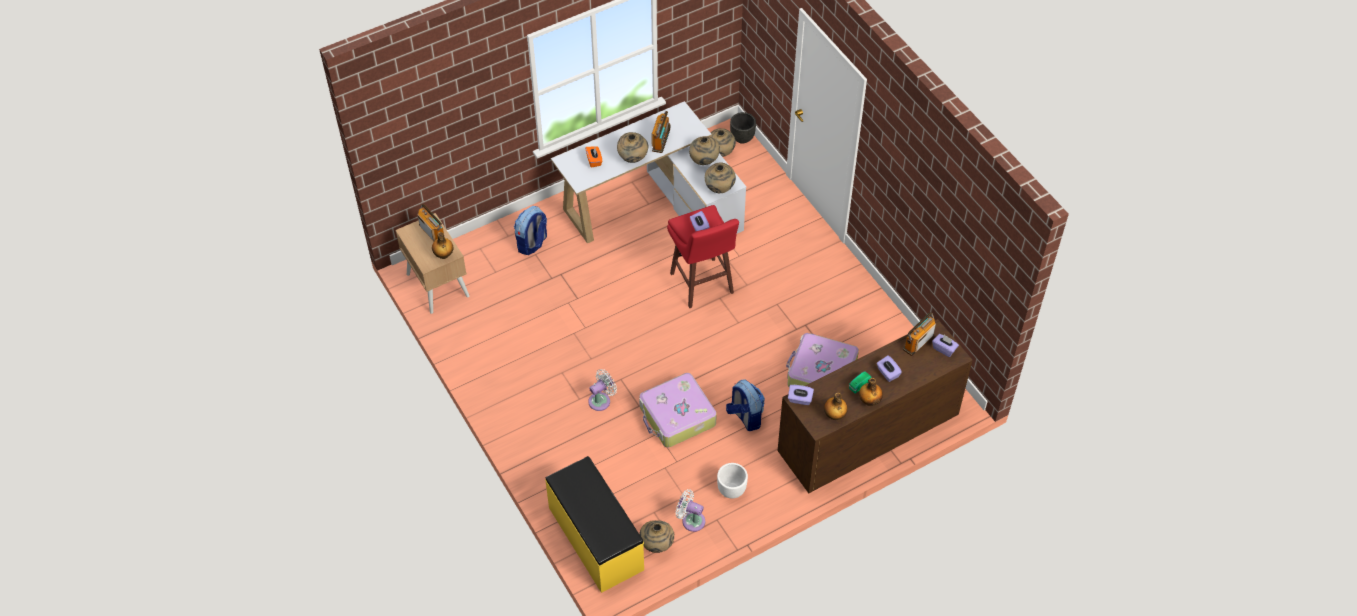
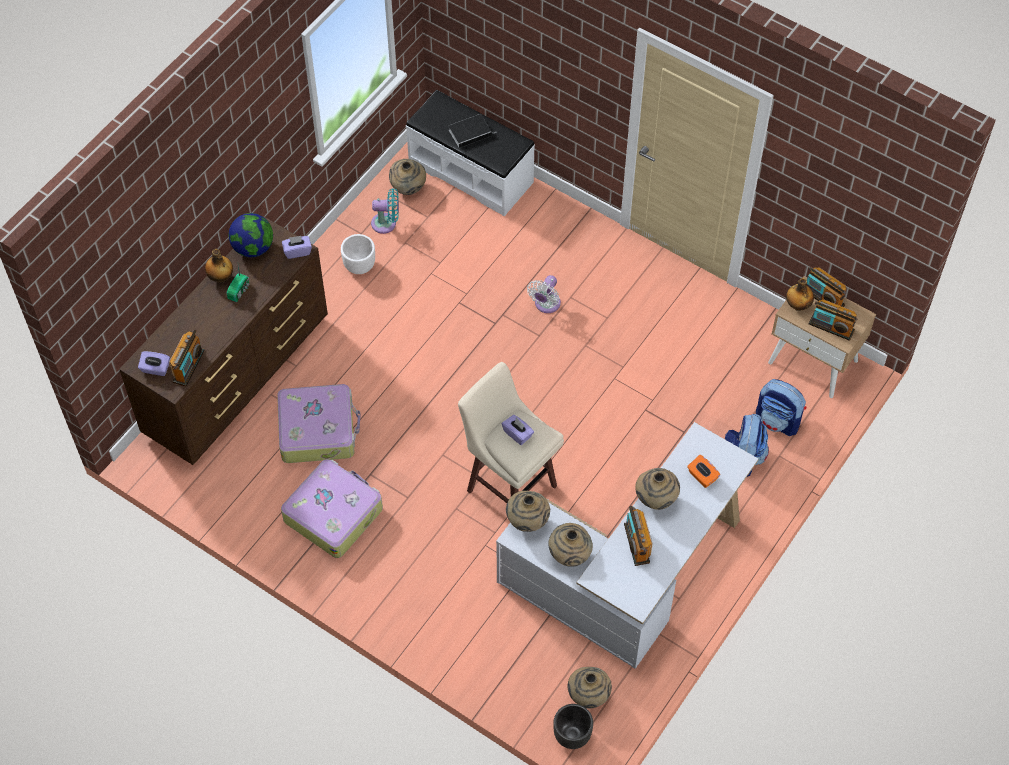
camera: 155 degrees right, 5 degrees up
yellow bench [545,456,644,593] -> white bench [406,90,535,216]
suitcase [639,373,717,447] -> suitcase moved to [281,459,383,558]
red stool [667,205,739,308] -> beige stool [458,362,564,503]
white fan [675,489,705,532] -> turquoise fan [371,188,399,234]
backpack [726,379,765,431] -> backpack moved to [756,379,806,436]
bottle [824,393,848,420] -> globe [229,213,273,257]
purple tissue box [877,355,902,382] -> none
none -> book [449,114,497,148]
none -> radio [806,267,846,307]

